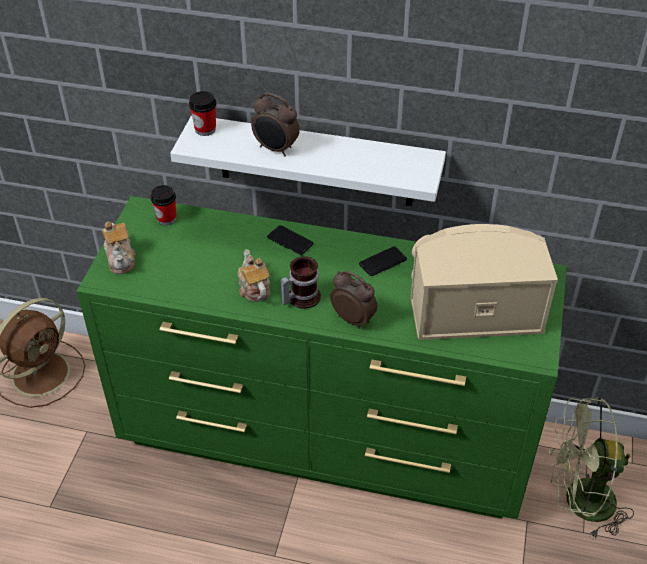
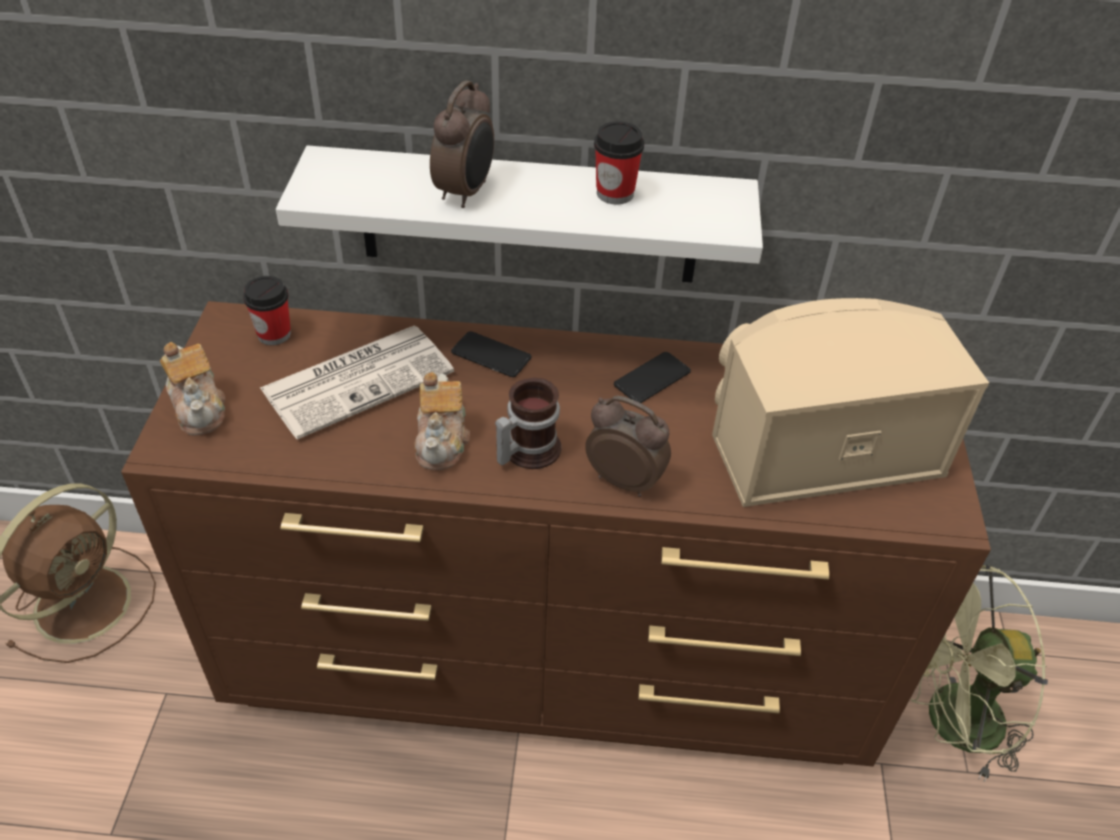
camera: 10 degrees left, 0 degrees up
green dresser [77,196,567,519] -> brown dresser [121,301,991,766]
cup [189,91,216,136] -> cup moved to [594,122,644,204]
teapot [237,249,270,302] -> teapot turned 150 degrees counterclockwise [414,372,470,470]
alarm clock [251,93,300,156] -> alarm clock turned 90 degrees counterclockwise [430,80,494,208]
none -> newspaper [260,326,454,439]

